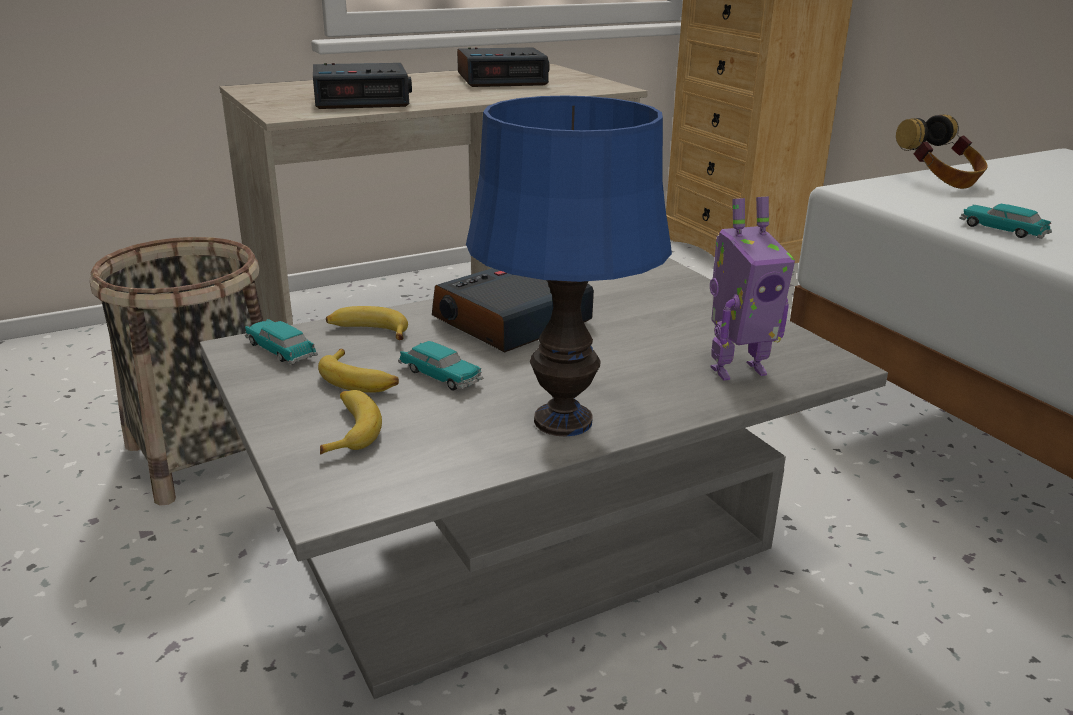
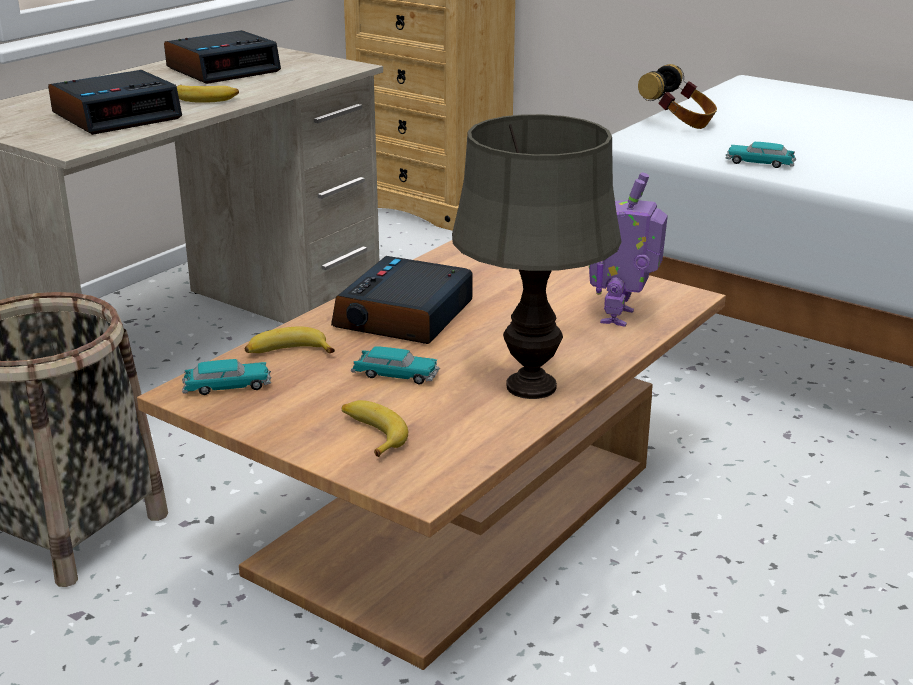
camera: 25 degrees left, 0 degrees up
grey coffee table [200,258,888,699] -> brown coffee table [137,240,726,670]
toy car [245,319,318,364] -> toy car turned 150 degrees clockwise [182,359,272,395]
banana [318,349,399,393] -> banana moved to [177,85,239,103]
blue table lamp [466,95,672,437] -> grey table lamp [452,114,622,399]
toy robot [710,197,795,381] -> toy robot turned 150 degrees clockwise [589,172,668,327]

